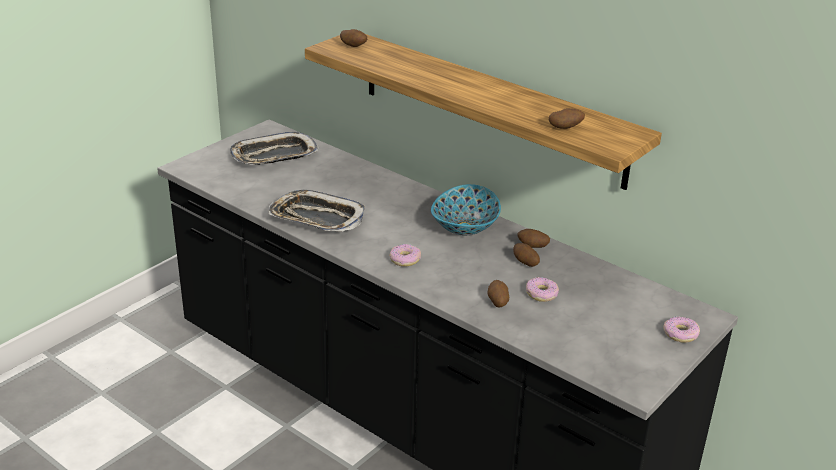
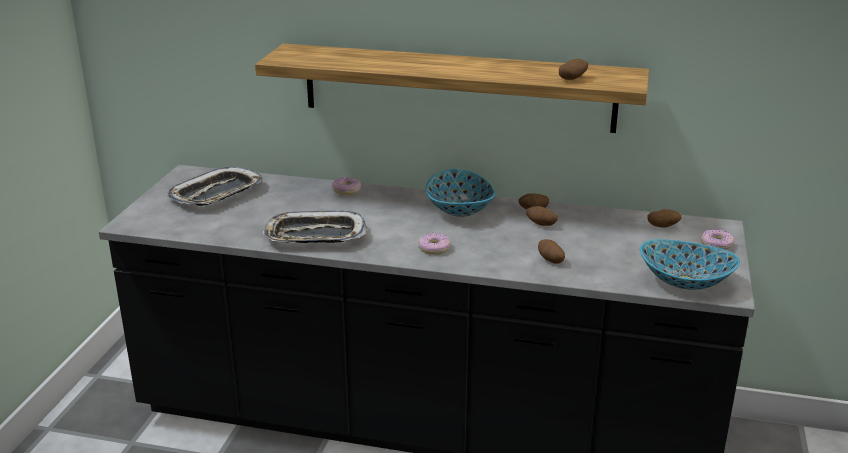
camera: 25 degrees left, 5 degrees down
potato [340,29,367,47] -> potato moved to [647,209,682,228]
donut [526,277,559,302] -> donut moved to [332,177,361,195]
none -> bowl [640,239,740,290]

